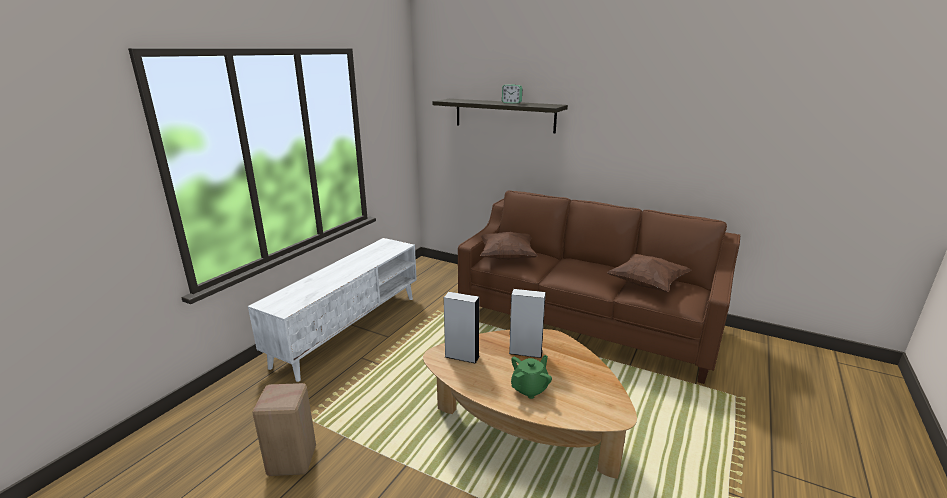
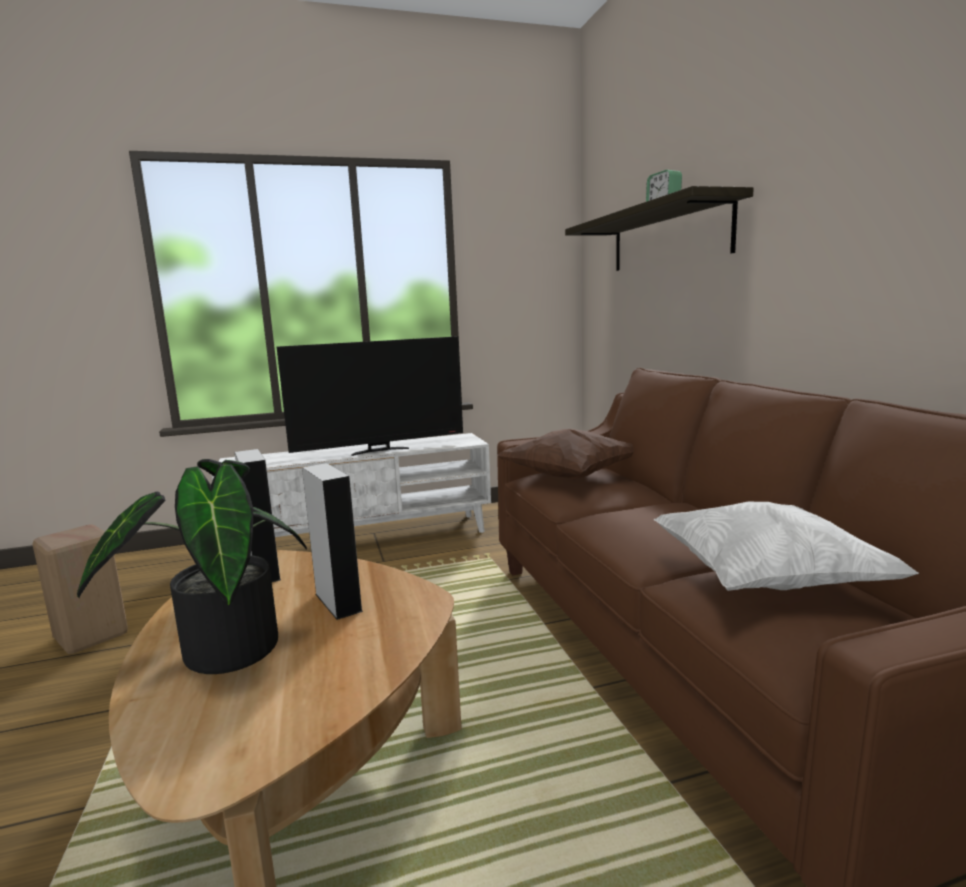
camera: 45 degrees right, 10 degrees down
green teapot [511,355,552,399] -> potted plant [77,459,307,674]
brown pillow [607,254,692,292] -> white pillow [654,502,919,591]
none -> television [277,336,463,456]

